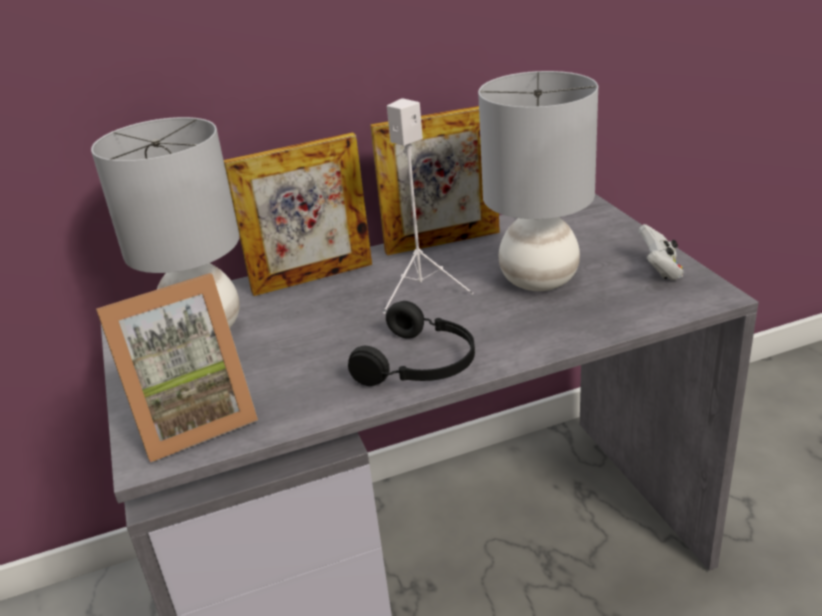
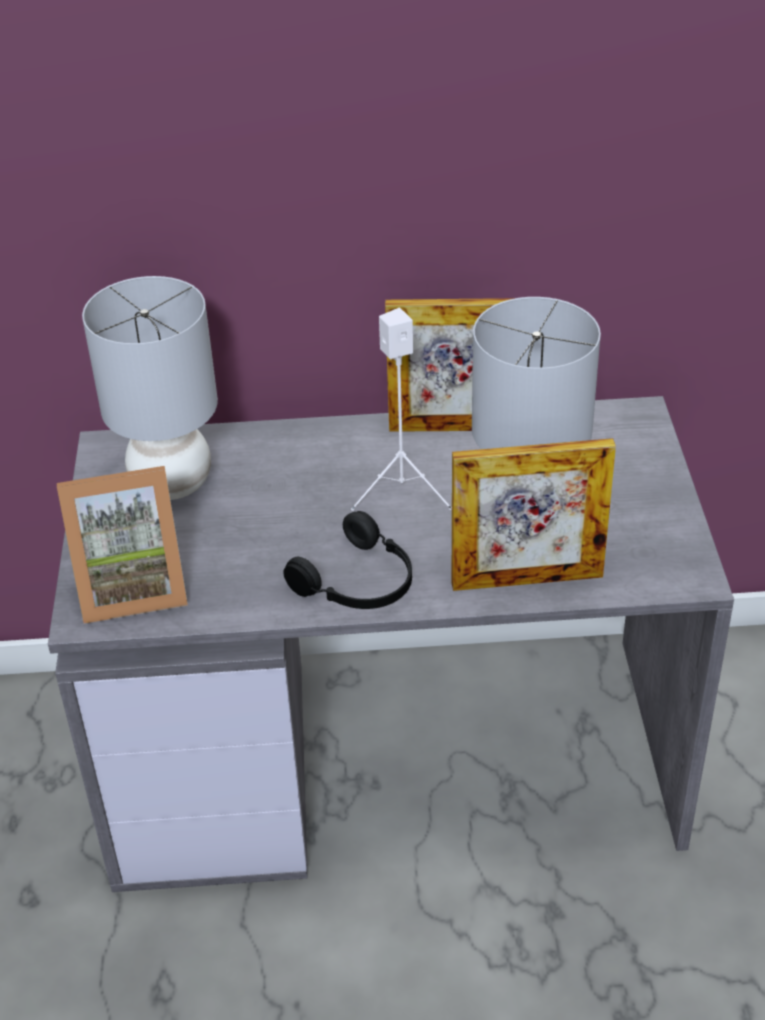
camera: 15 degrees right, 10 degrees up
picture frame [224,132,372,296] -> picture frame moved to [452,438,616,591]
white game controller [638,224,684,280] -> none

